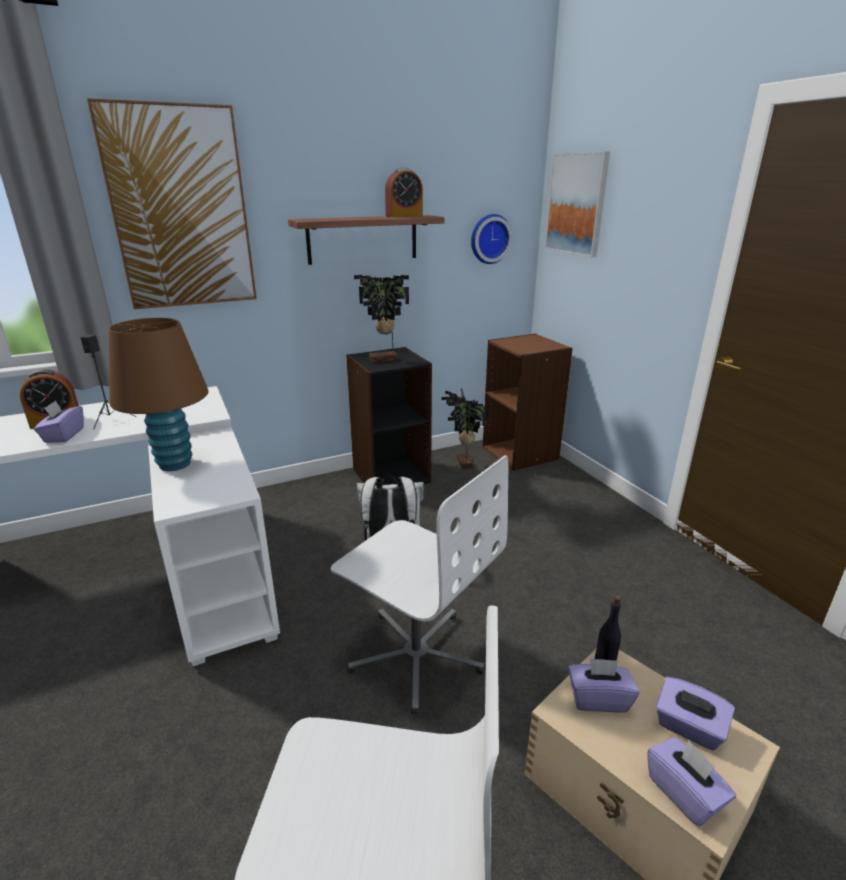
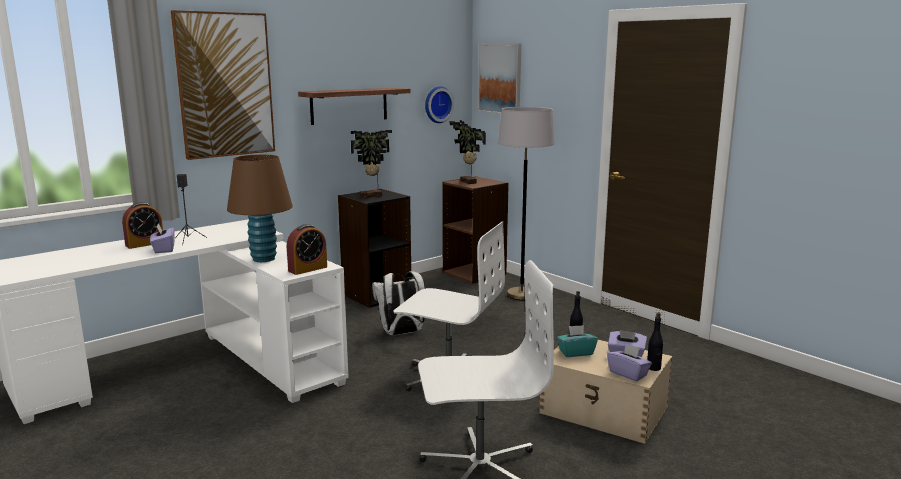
camera: 15 degrees left, 10 degrees down
alarm clock [385,168,423,217] -> alarm clock moved to [287,224,327,275]
potted plant [441,389,488,469] -> potted plant moved to [449,120,486,184]
purple tissue box [568,658,639,713] -> turquoise tissue box [557,325,598,357]
none -> grey floor lamp [498,107,555,300]
none -> black bottle [647,313,663,371]

